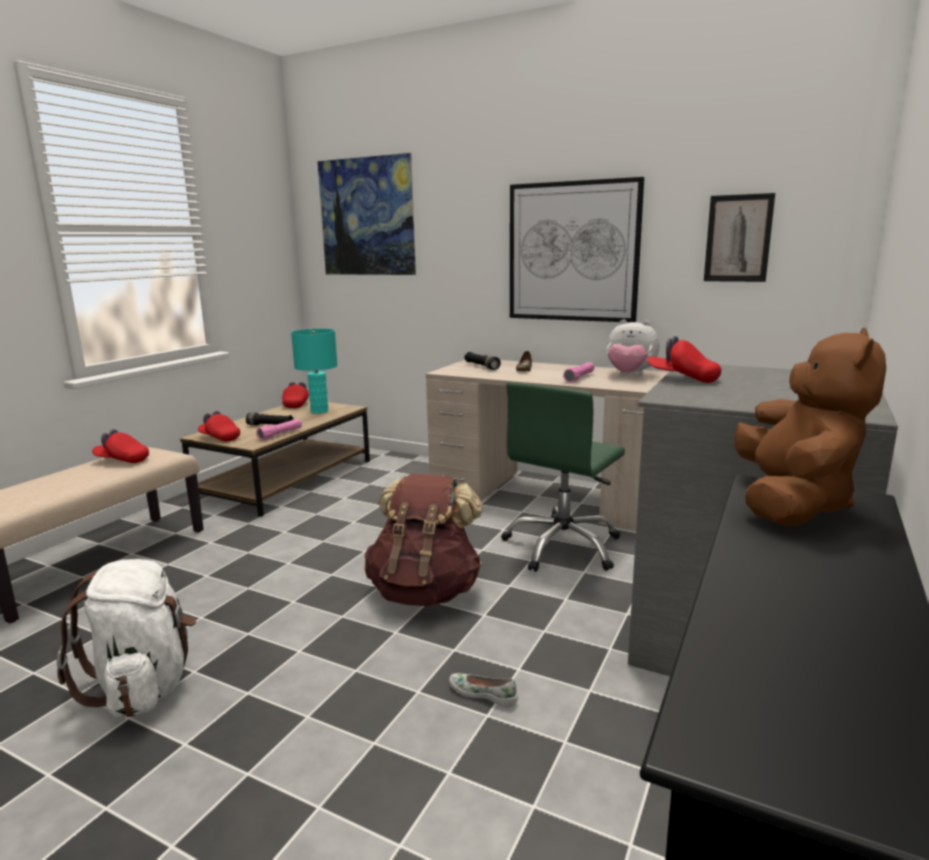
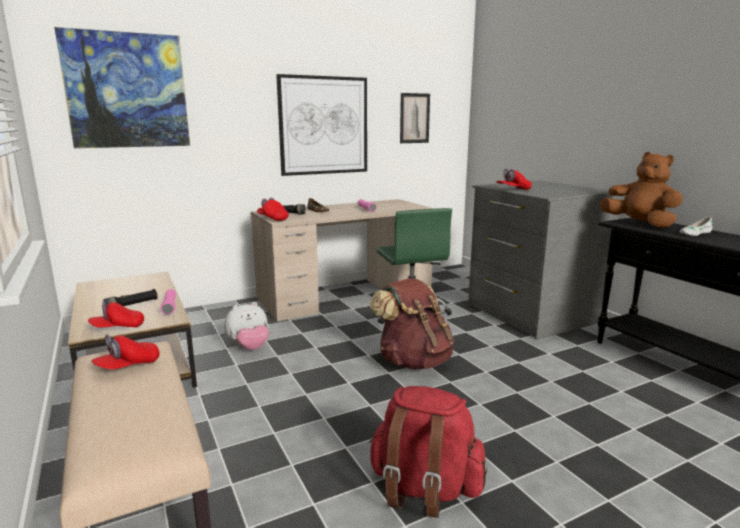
camera: 55 degrees left, 0 degrees up
white backpack [57,559,196,717] -> red backpack [369,386,487,518]
red cap [282,382,309,408] -> red cap moved to [257,198,289,221]
turquoise table lamp [291,329,338,414] -> none
white shoe [449,673,518,707] -> white shoe moved to [680,216,713,236]
plush toy [607,320,659,375] -> plush toy moved to [224,302,269,350]

